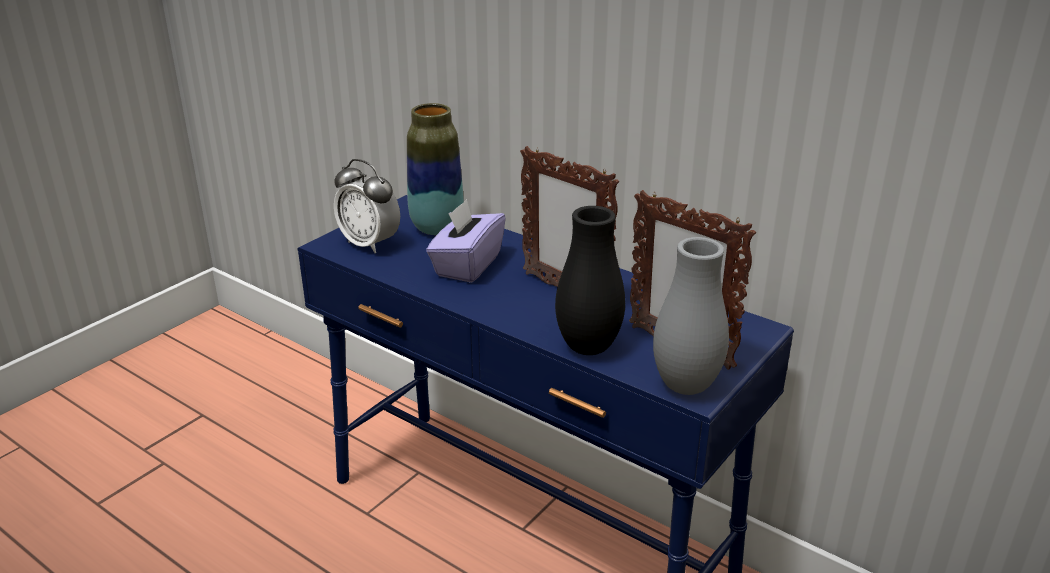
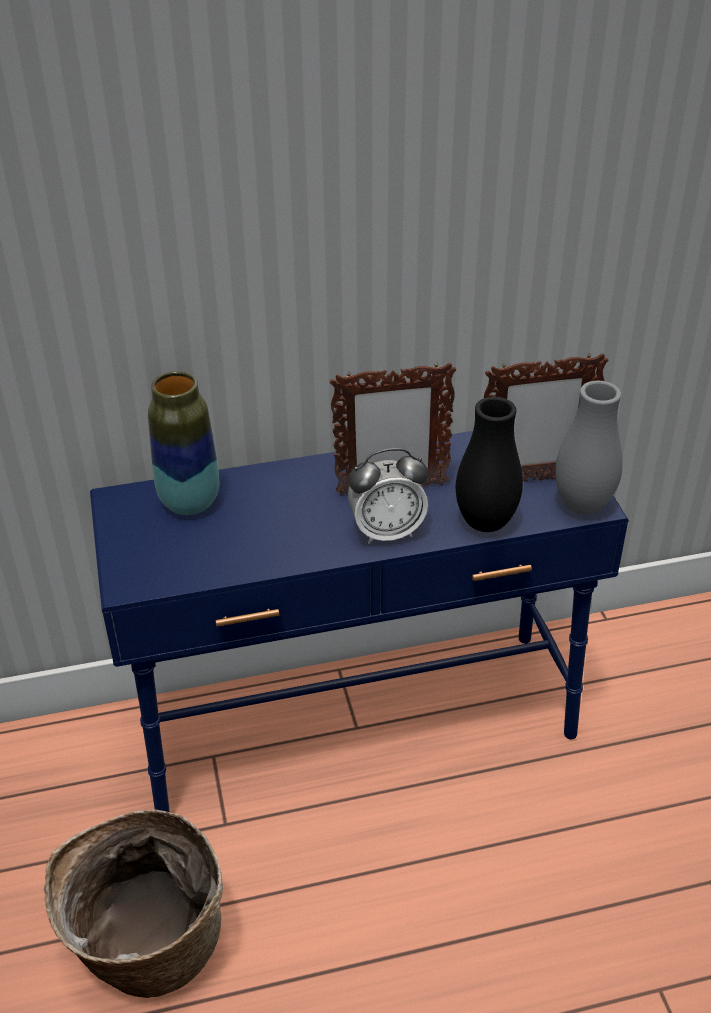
camera: 50 degrees left, 10 degrees up
alarm clock [334,159,400,253] -> alarm clock moved to [348,448,428,544]
purple tissue box [426,199,506,283] -> none
none -> basket [43,809,223,998]

